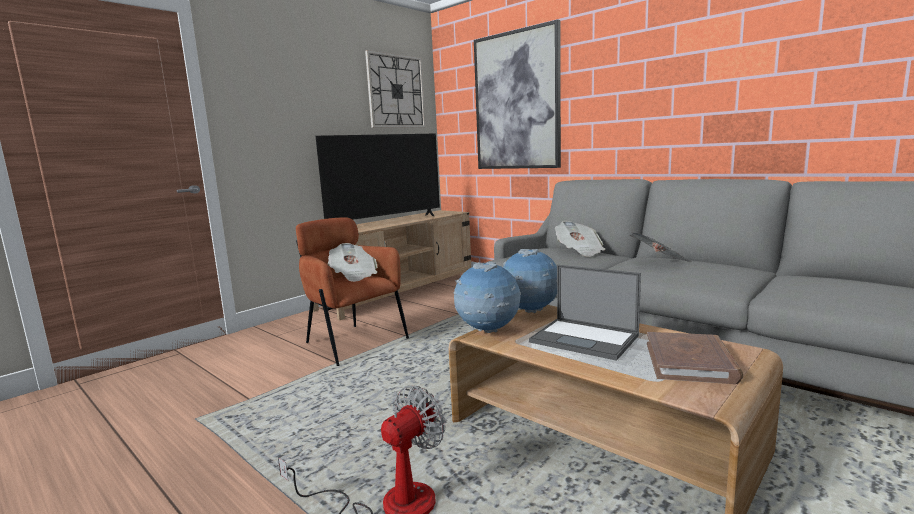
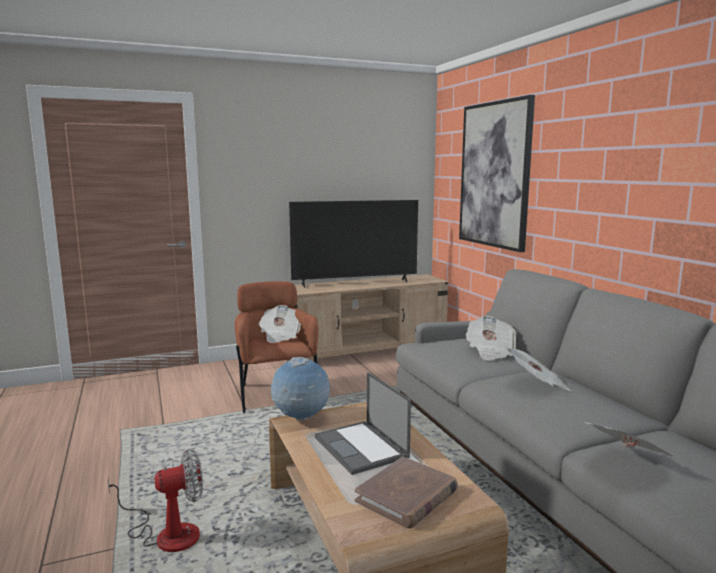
camera: 25 degrees right, 0 degrees up
wall clock [365,50,426,128] -> none
globe [503,249,557,313] -> none
none -> newspaper [584,422,672,456]

